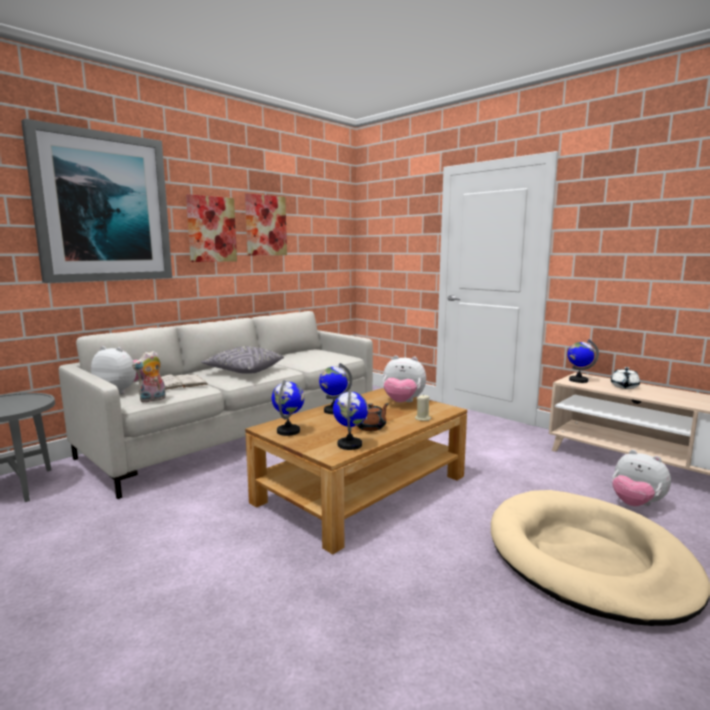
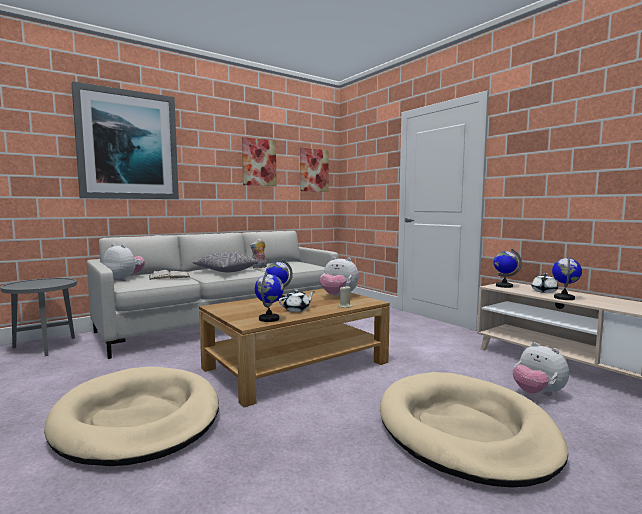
camera: 10 degrees right, 5 degrees down
plush toy [132,351,166,403] -> plush toy moved to [250,238,267,268]
picture [186,194,237,262] -> picture moved to [300,148,329,192]
globe [272,380,305,436] -> globe moved to [552,256,582,300]
brown teapot [357,403,389,431] -> white teapot [279,290,315,312]
none -> beige dog bed [44,367,219,466]

